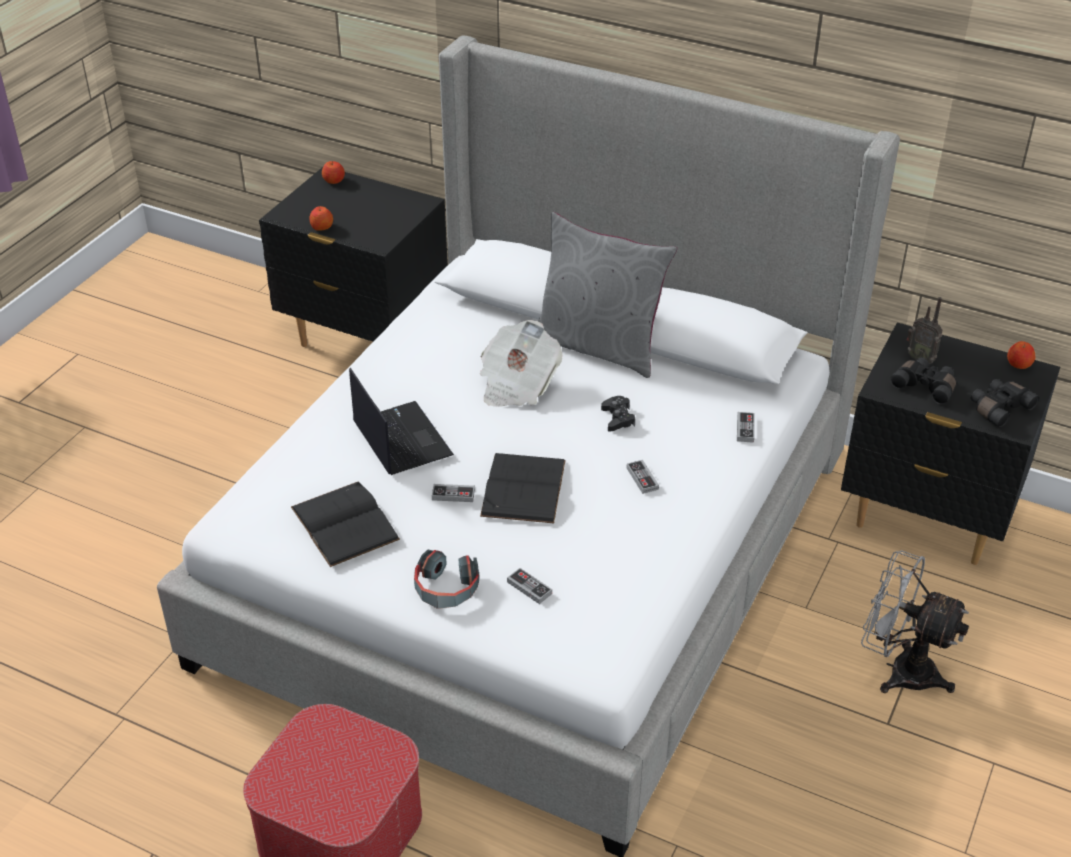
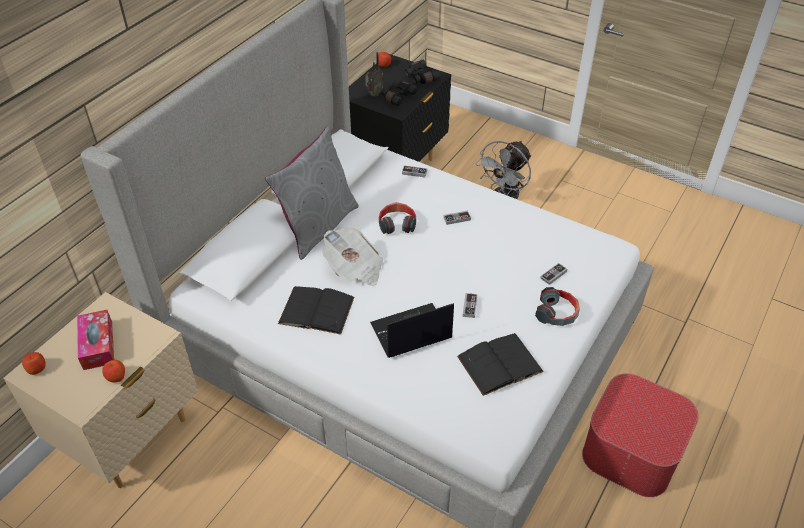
camera: 85 degrees left, 5 degrees up
black nightstand [259,167,448,347] -> beige nightstand [3,292,198,488]
black book [480,453,566,523] -> black book moved to [278,286,354,335]
black game controller [601,396,635,432] -> headphones [379,202,416,234]
none -> tissue box [77,310,114,370]

